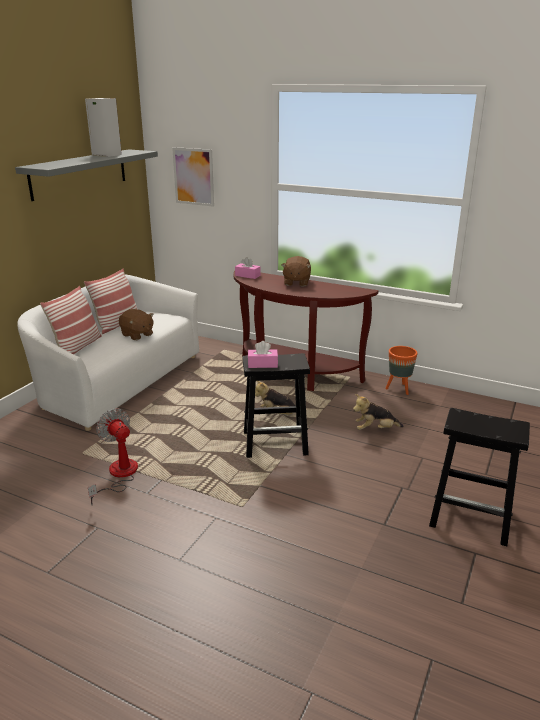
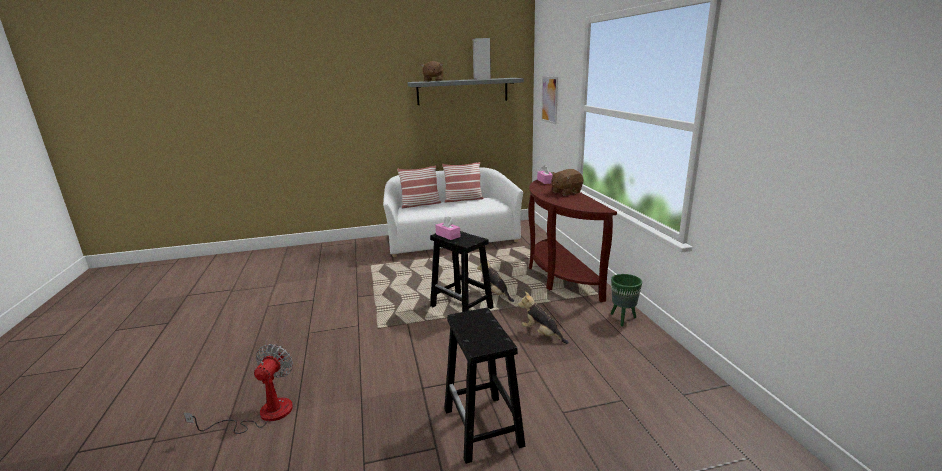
camera: 50 degrees right, 5 degrees down
fan [88,409,138,505] -> fan moved to [183,344,293,434]
brown plush toy [119,309,154,340] -> brown plush toy moved to [421,61,444,82]
orange planter [385,346,417,395] -> green planter [611,274,642,326]

